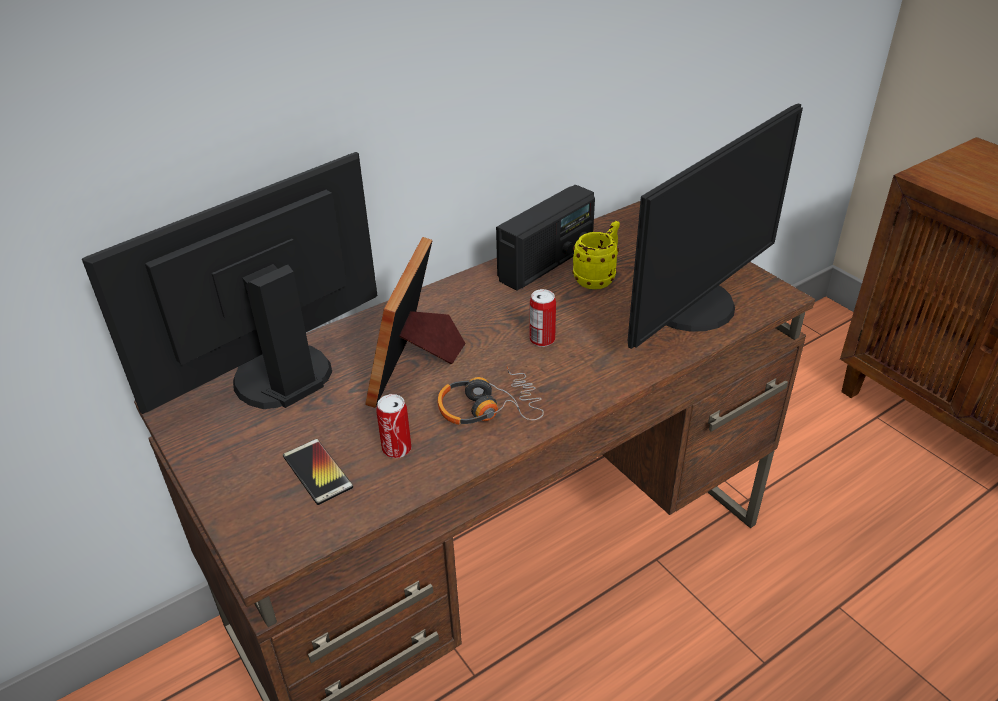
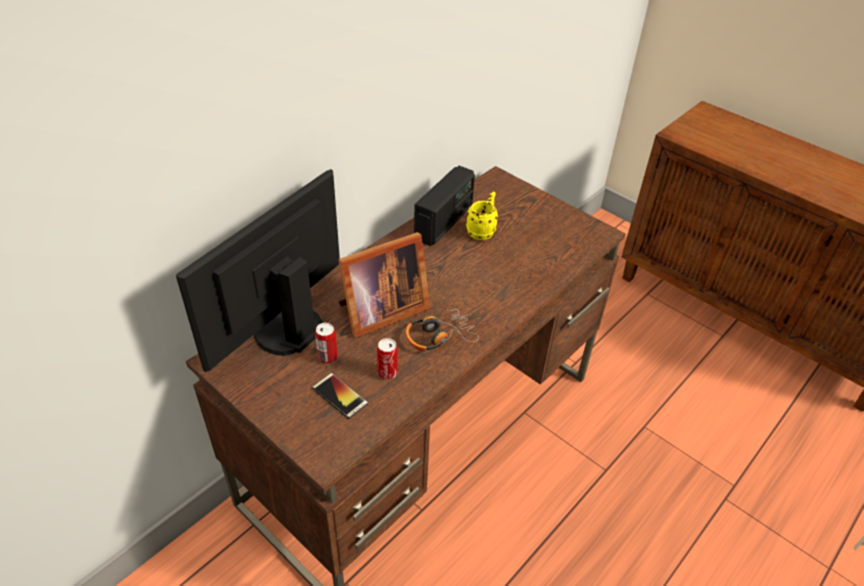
camera: 15 degrees left, 5 degrees up
picture frame [365,237,466,408] -> picture frame turned 120 degrees counterclockwise [338,232,430,338]
can [530,289,556,347] -> can moved to [315,323,338,364]
monitor [628,103,803,349] -> none

